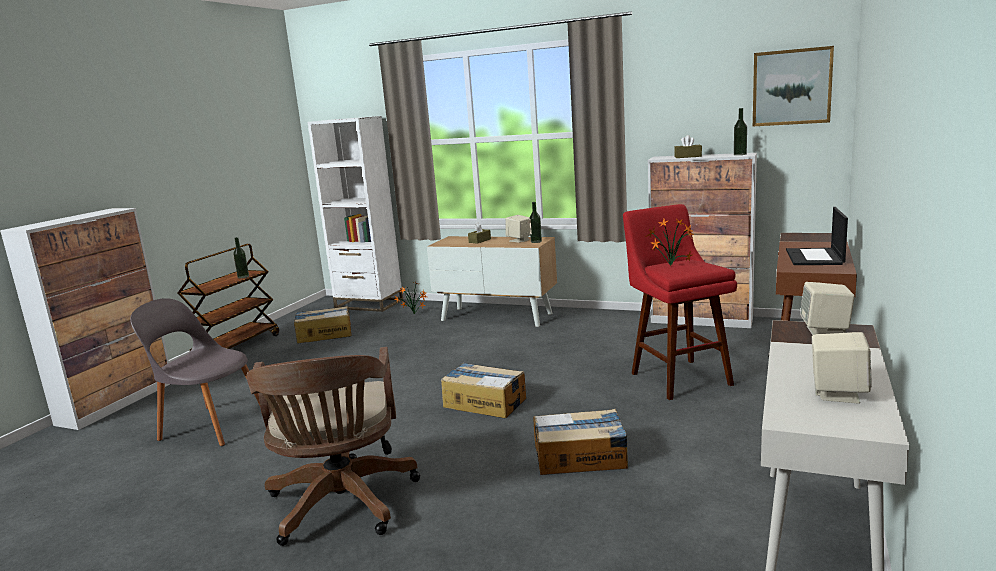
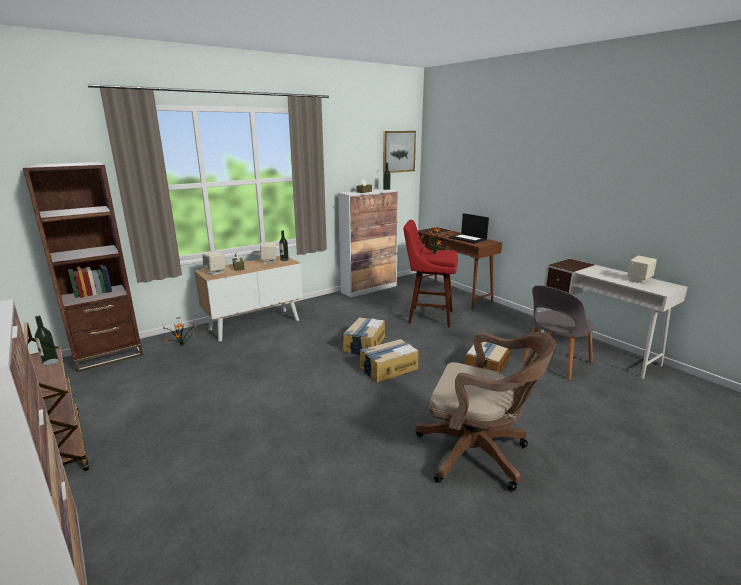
camera: 60 degrees left, 5 degrees up
grey chair [130,298,260,446] -> grey chair moved to [522,285,595,380]
cardboard box [294,306,352,344] -> cardboard box moved to [342,318,385,355]
white bookcase [308,116,403,312] -> brown bookcase [23,162,143,372]
beige speaker [800,282,855,335] -> beige speaker moved to [202,252,225,275]

